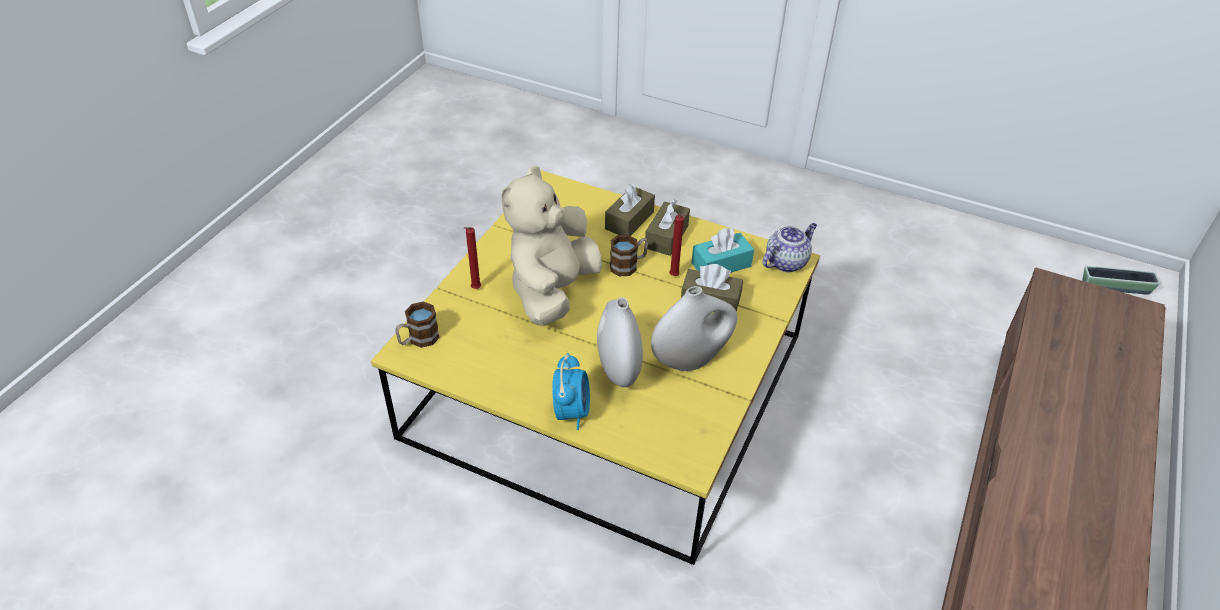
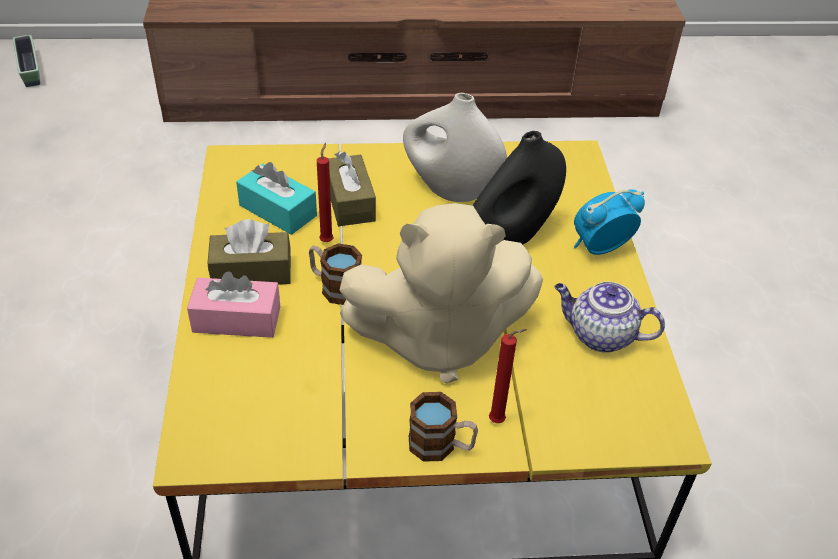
camera: 120 degrees left, 0 degrees up
mug [395,301,440,348] -> mug moved to [409,392,478,462]
white vase [597,297,643,387] -> black vase [473,131,566,245]
brown tissue box [605,183,655,236] -> pink tissue box [187,271,280,338]
teapot [763,223,817,272] -> teapot moved to [554,282,665,353]

